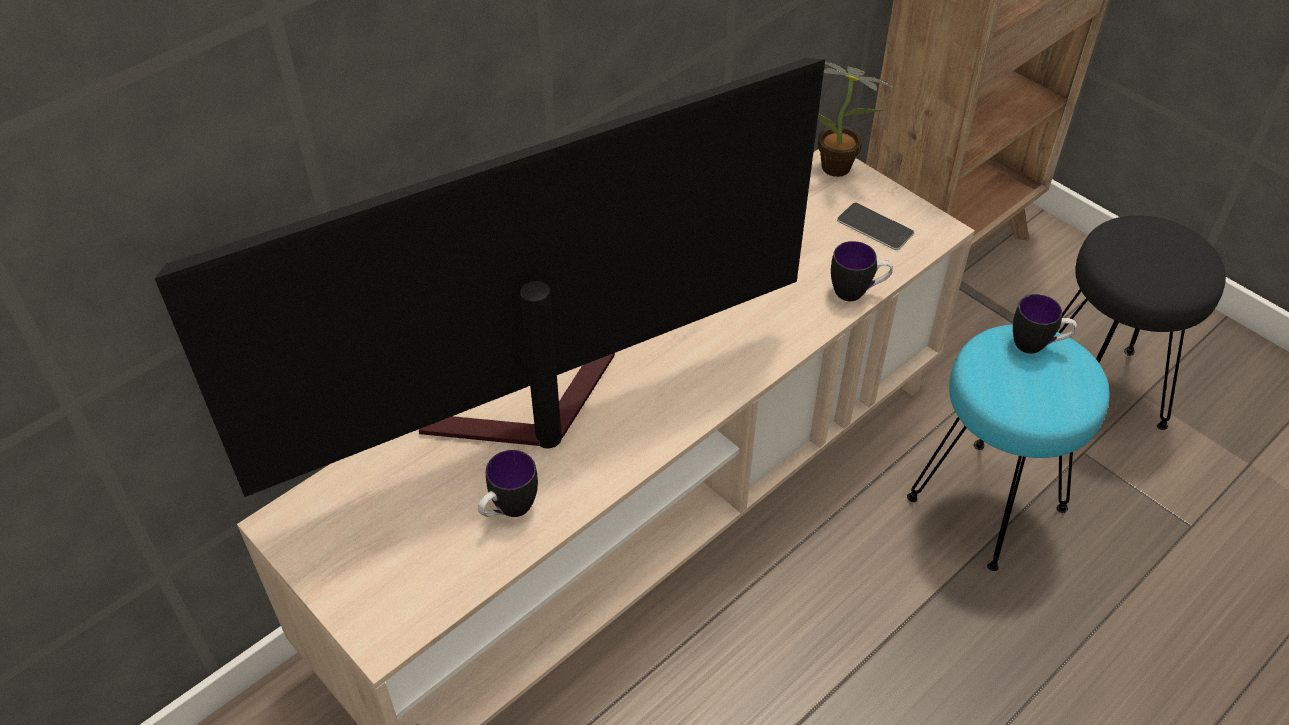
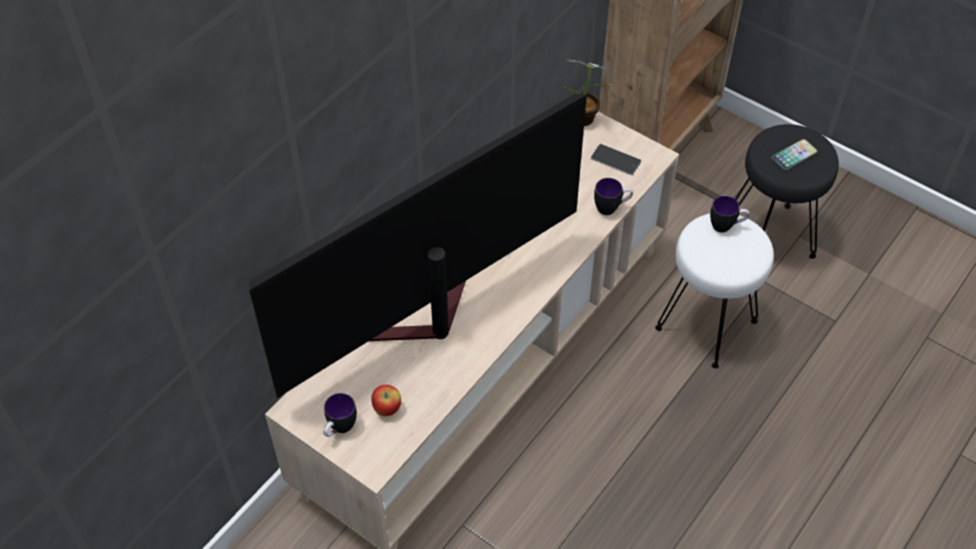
camera: 10 degrees left, 5 degrees up
mug [478,450,538,517] -> mug moved to [323,393,357,437]
turquoise stool [907,324,1110,571] -> white stool [655,214,774,369]
none -> apple [371,385,401,416]
none -> phone [771,139,818,171]

